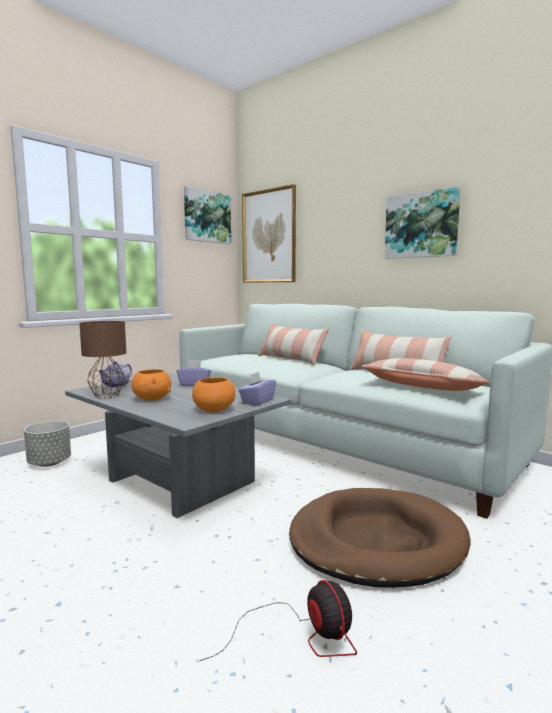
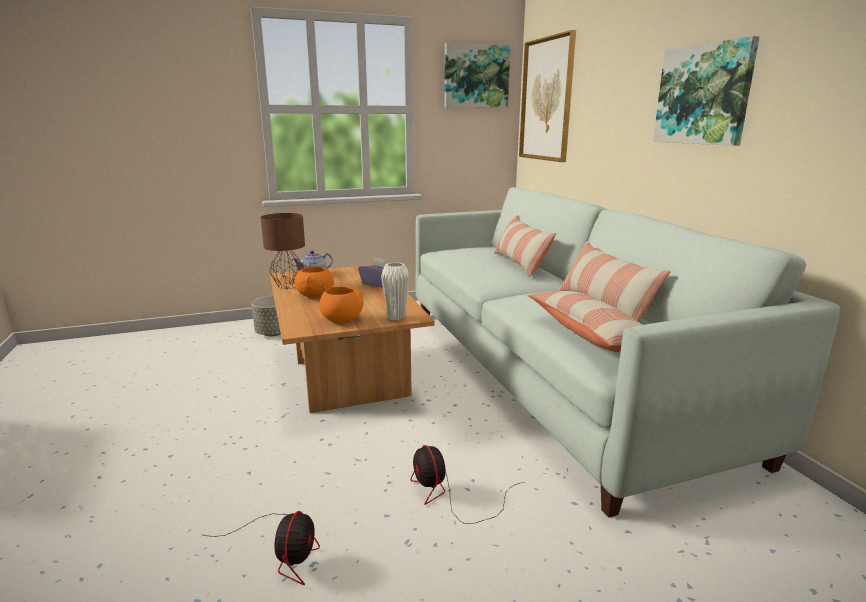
camera: 30 degrees right, 10 degrees up
grey coffee table [65,373,291,518] -> brown coffee table [270,265,435,413]
purple tissue box [239,372,276,406] -> white vase [381,262,409,321]
brown dog bed [289,488,470,587] -> fan [411,445,523,524]

